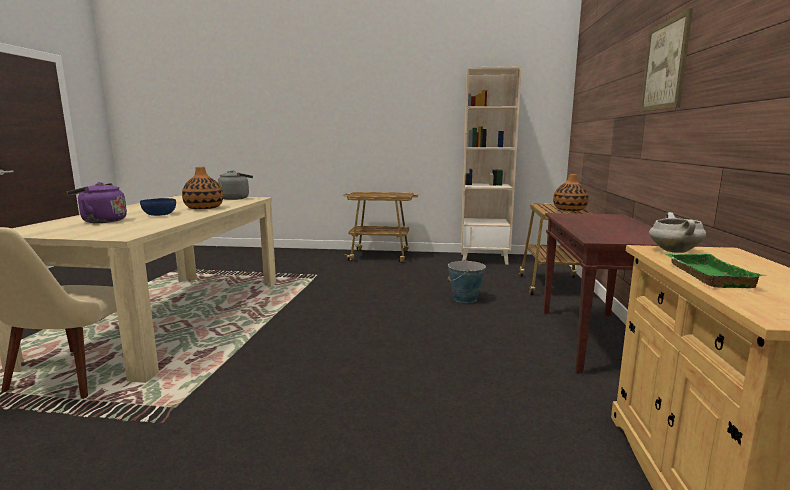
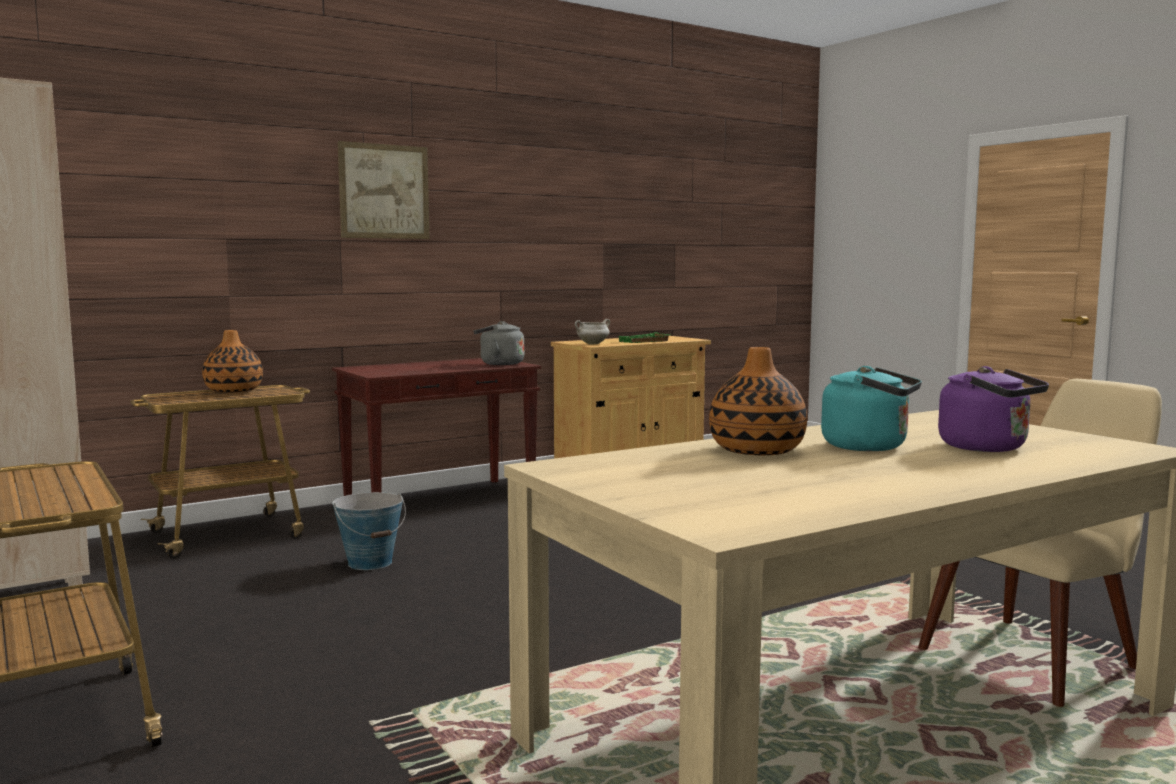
camera: 130 degrees left, 5 degrees down
blue bowl [140,198,176,216] -> turquoise kettle [821,366,922,451]
grey kettle [218,170,253,200] -> grey kettle moved to [474,321,524,365]

